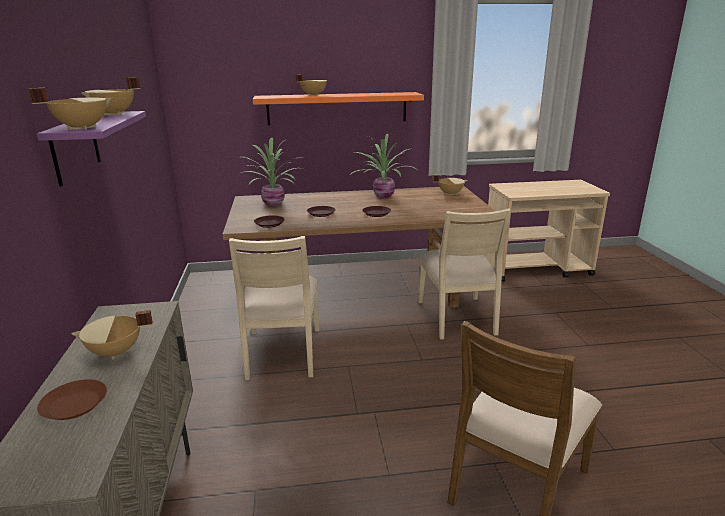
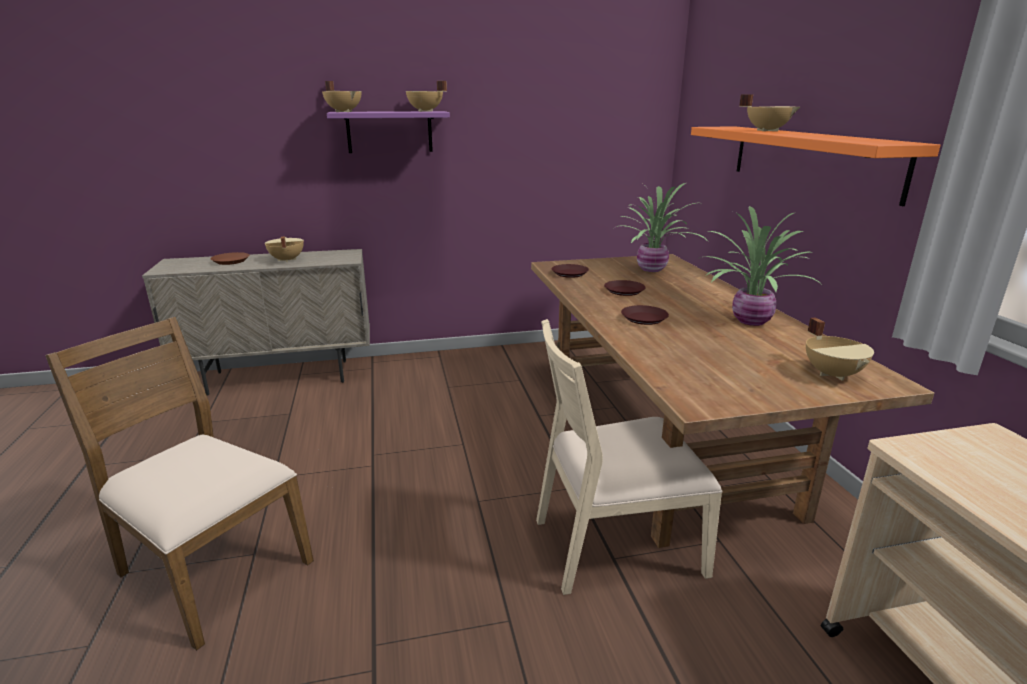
camera: 85 degrees right, 0 degrees up
beige chair [229,236,319,380] -> none

